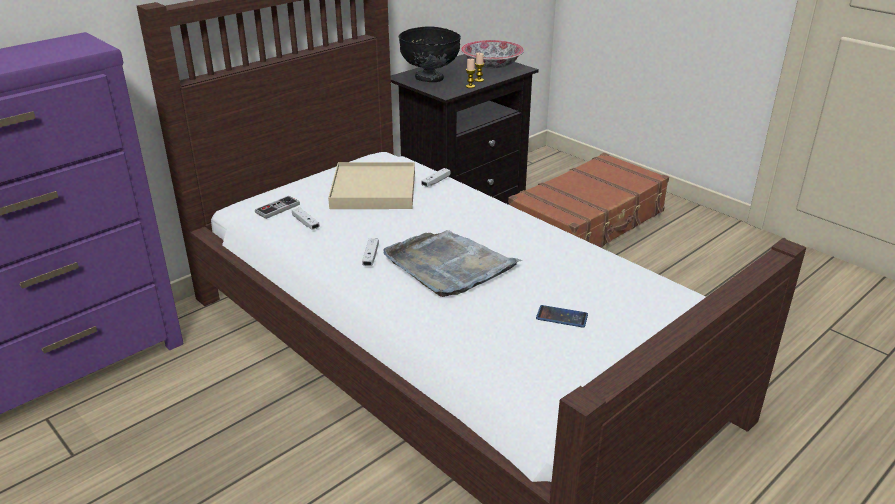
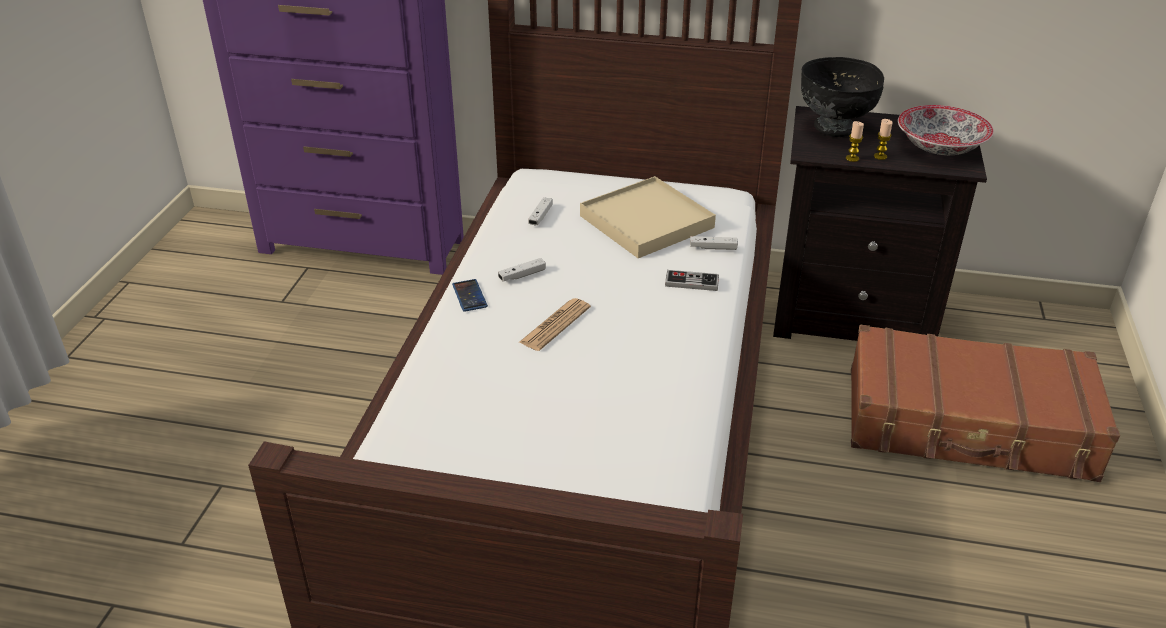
camera: 55 degrees right, 5 degrees up
game controller [255,196,300,219] -> game controller moved to [665,270,719,291]
grey tray [384,230,522,297] -> newspaper [518,298,591,351]
phone [536,305,588,328] -> phone moved to [452,279,488,312]

